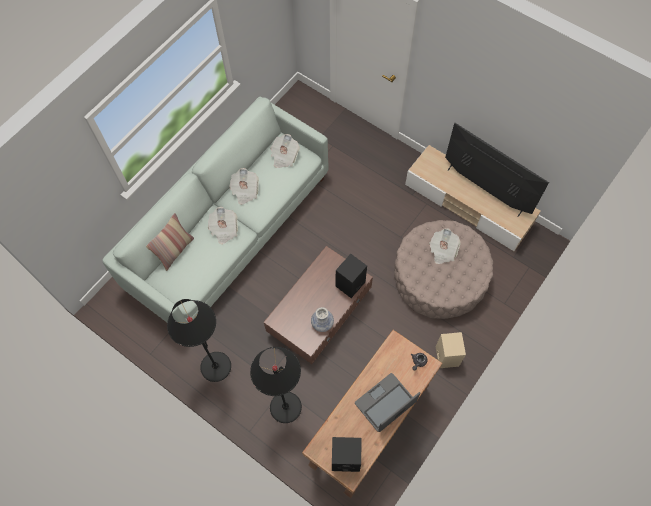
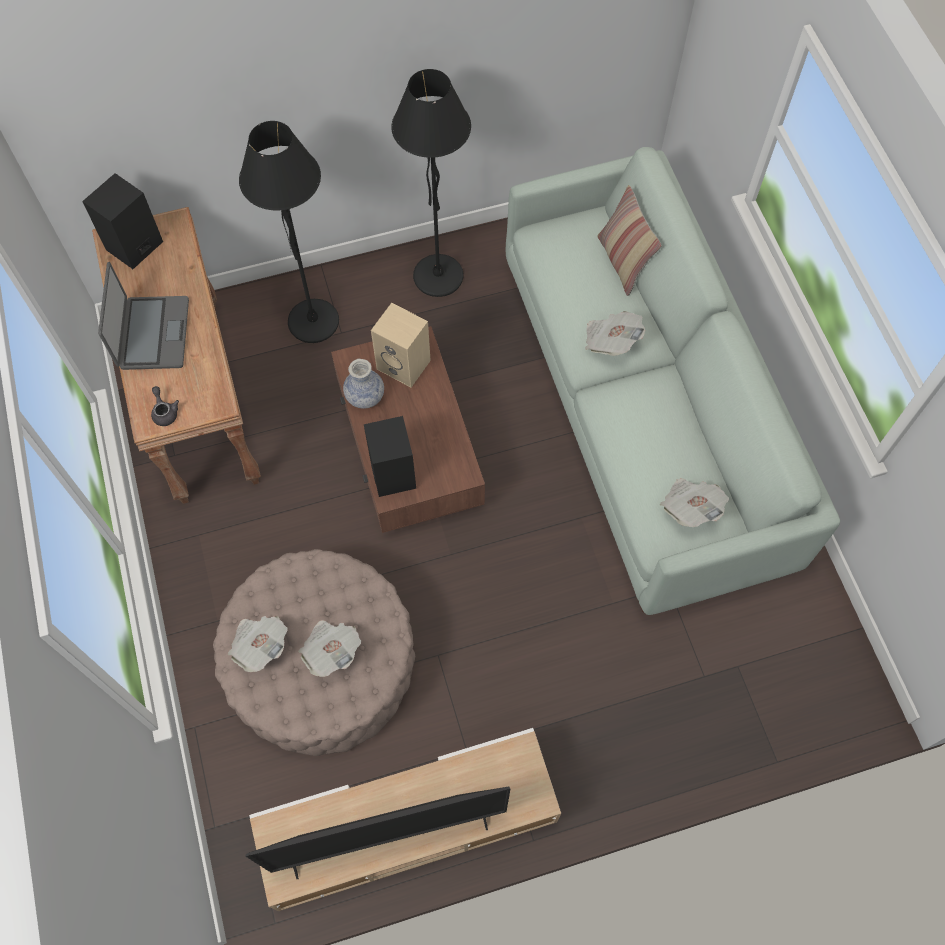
camera: 125 degrees right, 0 degrees up
newspaper [229,168,259,205] -> newspaper moved to [228,616,288,672]
beige speaker [436,332,466,368] -> beige speaker moved to [371,303,431,387]

